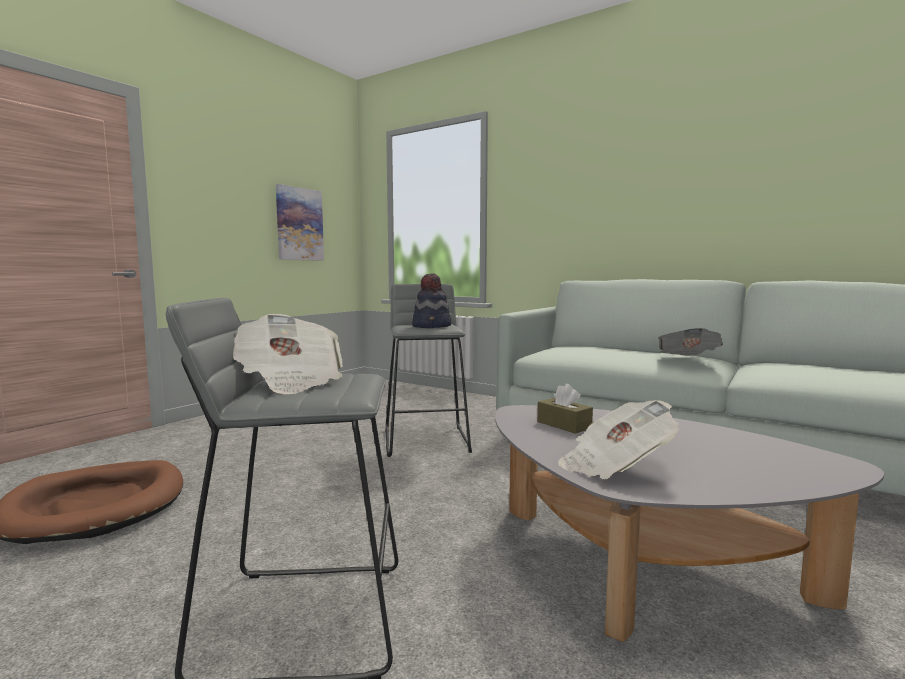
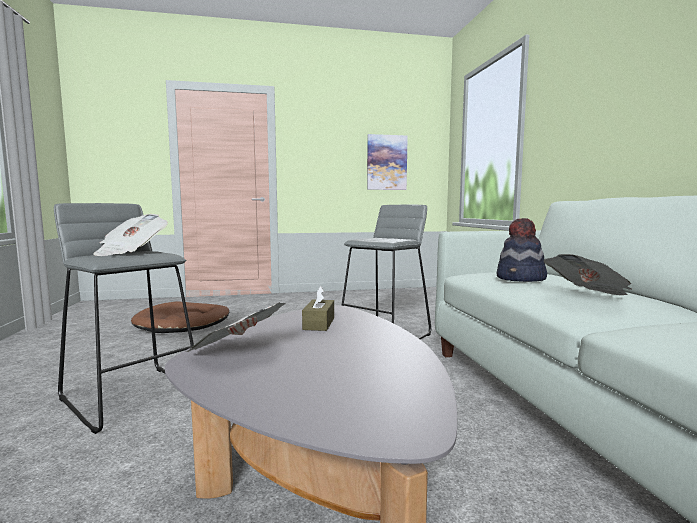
camera: 45 degrees right, 0 degrees up
hat [412,274,451,328] -> hat moved to [496,218,547,282]

